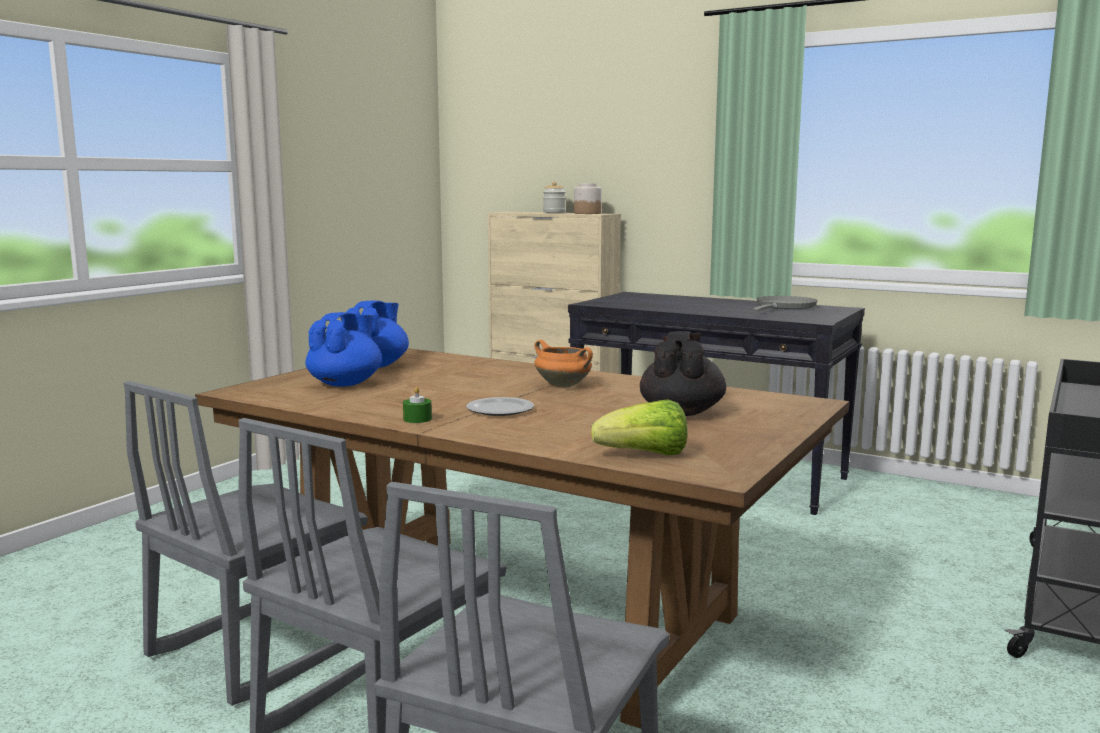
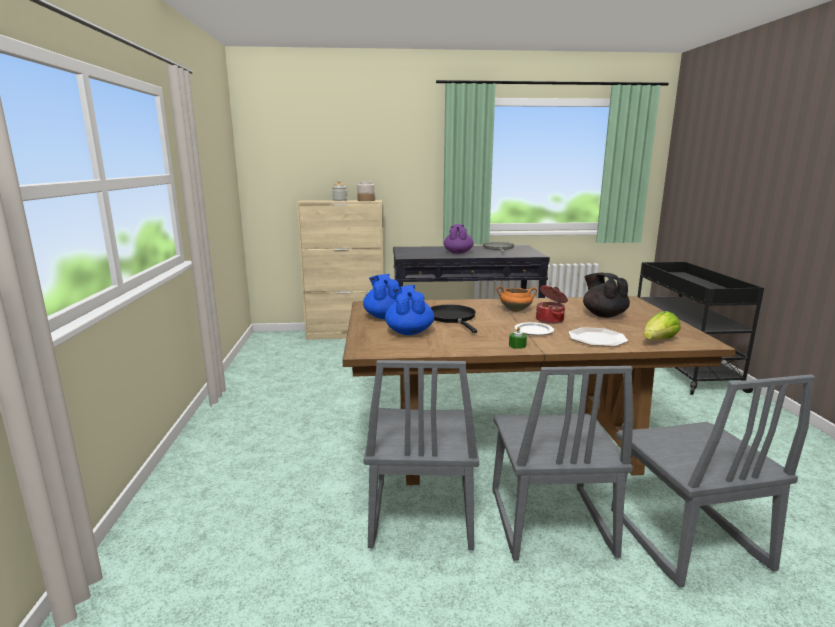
camera: 35 degrees left, 5 degrees up
none -> black frying pan [431,305,477,333]
none -> purple teapot [444,224,474,254]
none -> cooking pot [536,285,568,324]
none -> plate [568,327,628,347]

